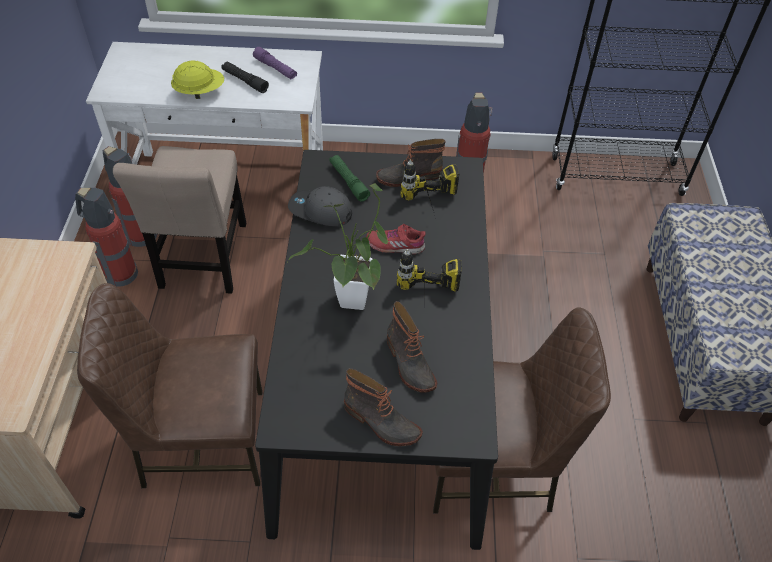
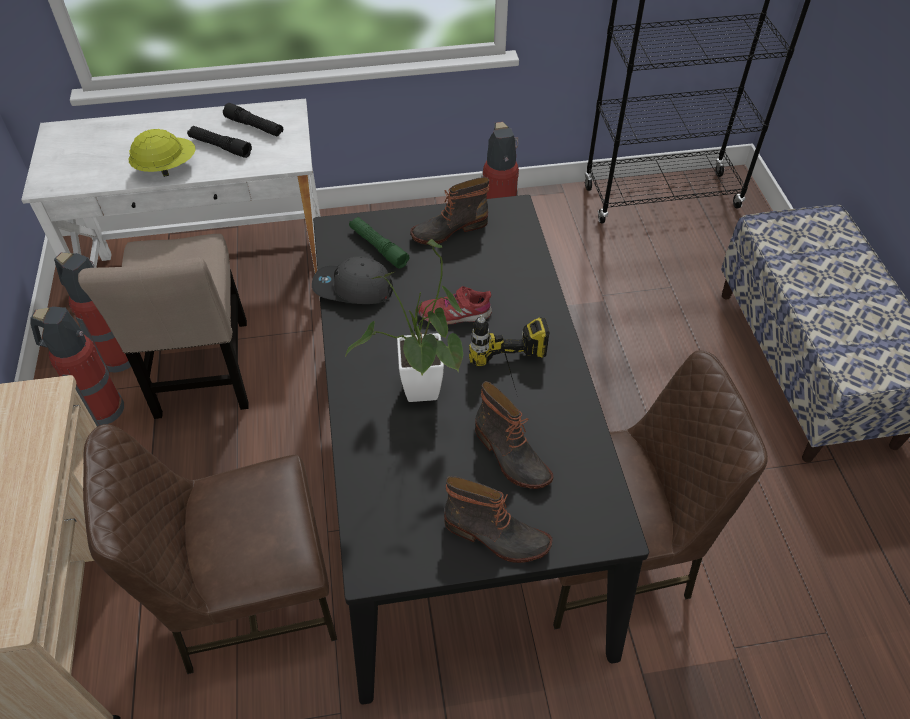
camera: 10 degrees left, 0 degrees up
purple flashlight [253,47,297,79] -> black flashlight [223,103,283,136]
power drill [400,160,459,211] -> none

